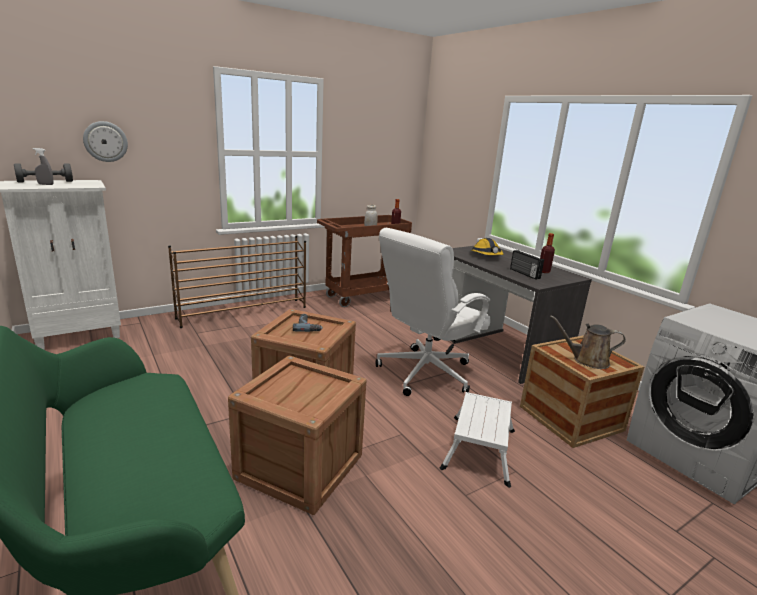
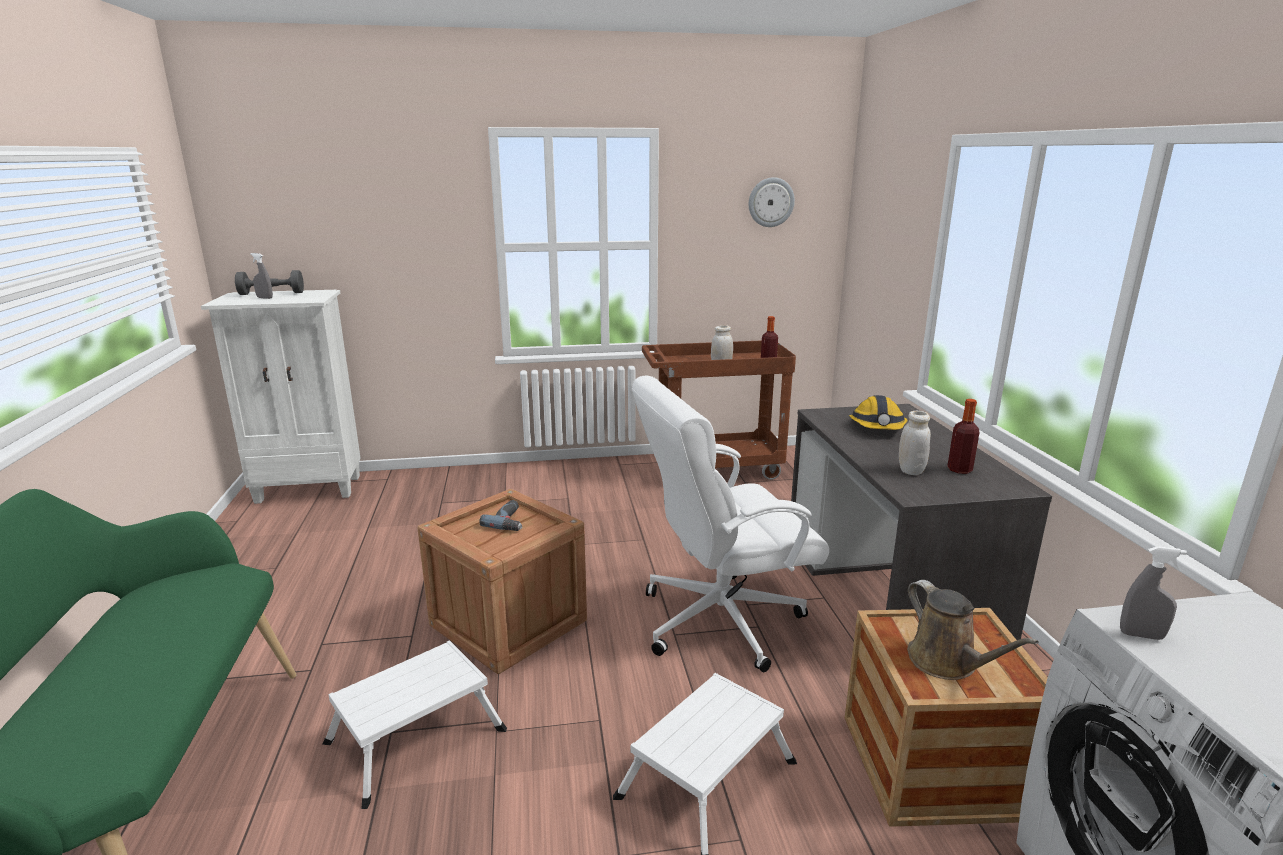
camera: 25 degrees right, 0 degrees up
wall clock [83,121,128,162] -> wall clock moved to [749,177,795,227]
brown shoe rack [168,236,306,328] -> none
crate [228,356,367,515] -> white step ladder [322,640,507,809]
radio [510,250,544,280] -> white jar [899,411,931,475]
brown watering can [550,316,626,369] -> brown watering can turned 150 degrees counterclockwise [907,580,1039,680]
none -> grey spray bottle [1120,546,1187,640]

